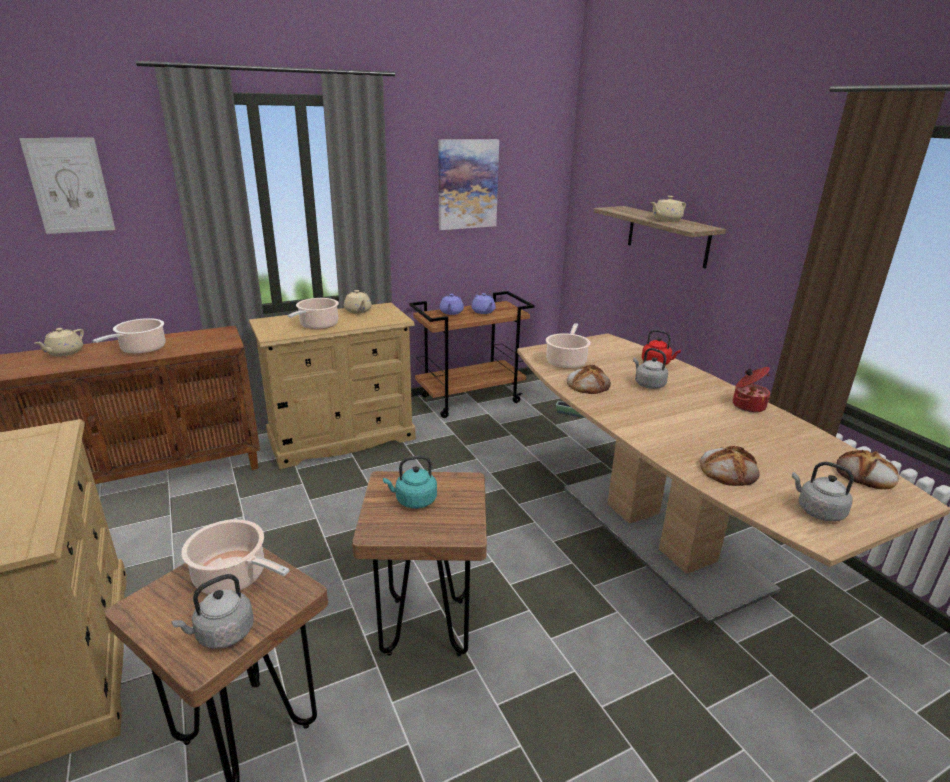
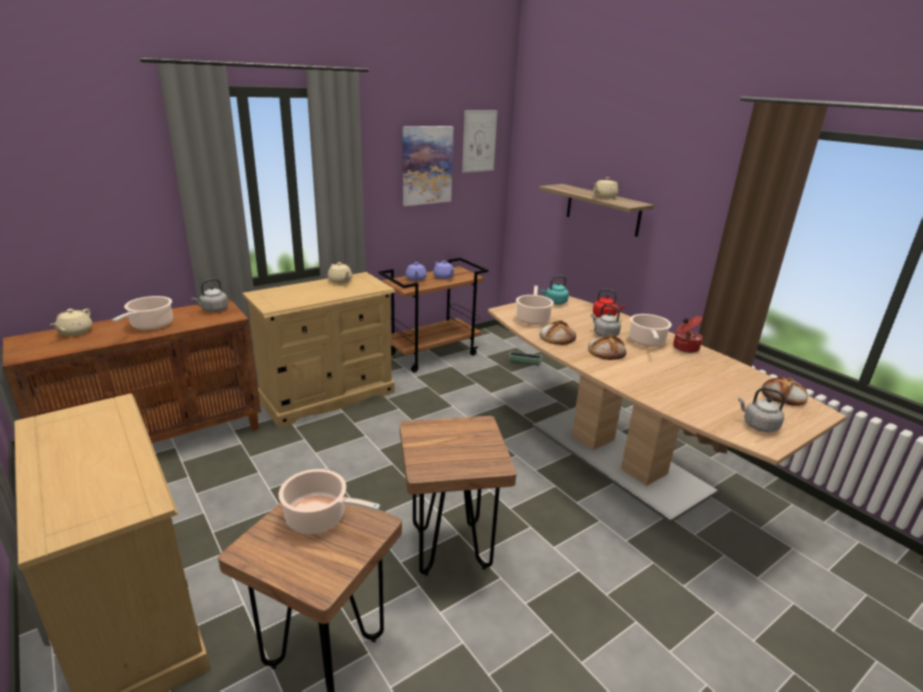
camera: 10 degrees left, 0 degrees up
picture [19,138,115,234] -> picture moved to [462,110,497,173]
grey kettle [171,574,254,649] -> grey kettle moved to [191,278,228,312]
cooking pot [288,298,339,330] -> cooking pot moved to [629,314,672,347]
turquoise kettle [383,456,437,509] -> turquoise kettle moved to [541,276,569,305]
bread [700,446,760,486] -> bread moved to [588,335,627,360]

